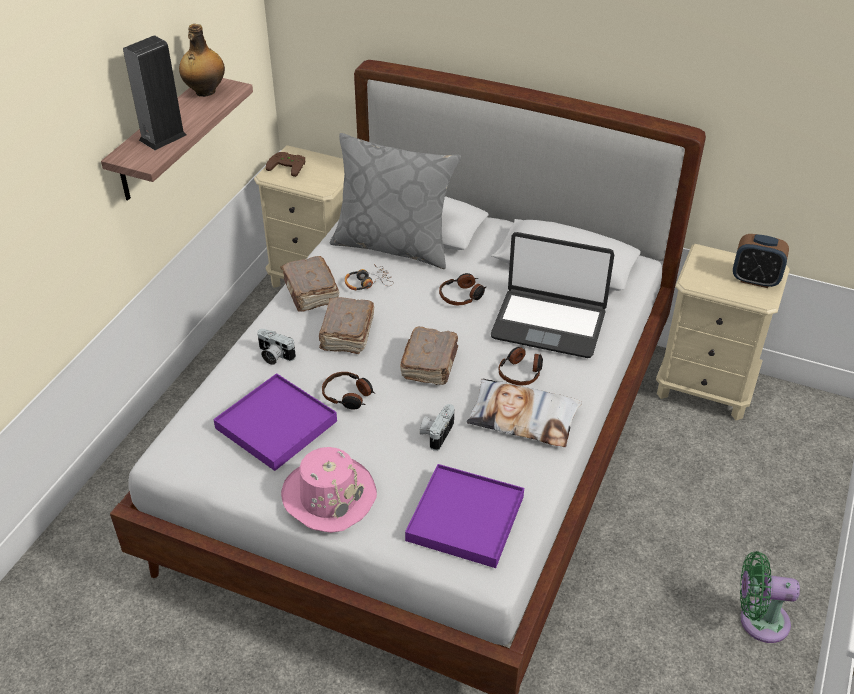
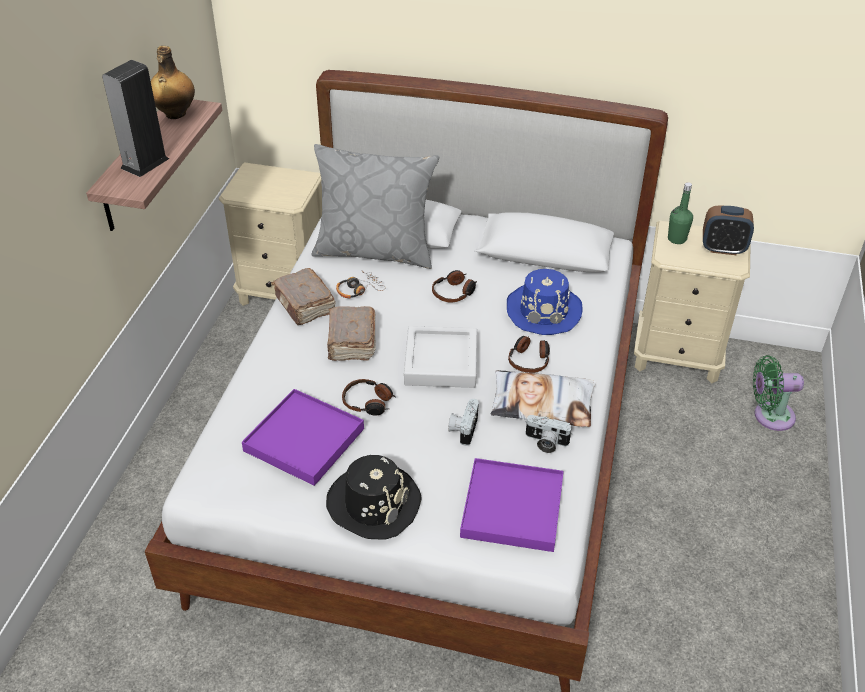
camera: 10 degrees left, 0 degrees up
camera [257,329,296,365] -> camera moved to [525,415,572,453]
brown game controller [266,152,305,177] -> none
pink hat [281,447,377,533] -> black hat [326,455,422,540]
brown book [400,326,458,385] -> grey tray [404,326,477,388]
laptop [491,232,614,358] -> blue hat [507,269,582,335]
green fan [740,551,800,643] -> green fan moved to [753,355,804,431]
none -> green bottle [668,182,693,244]

